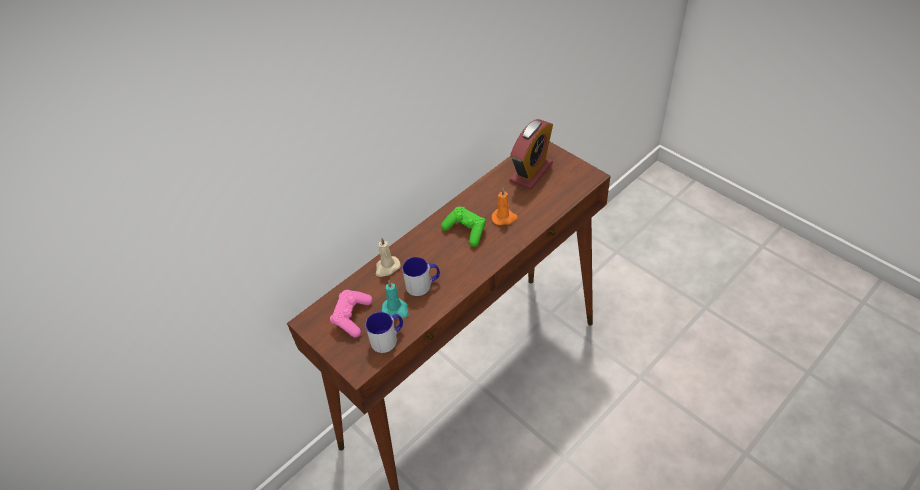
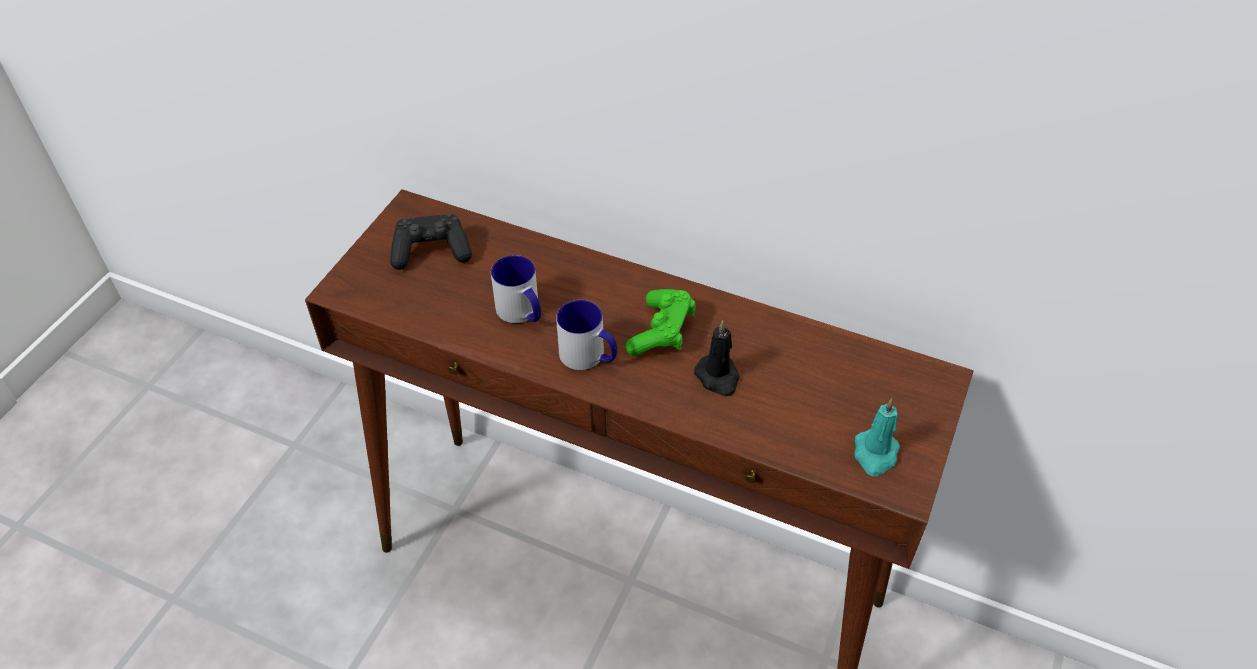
camera: 65 degrees right, 0 degrees up
pink game controller [330,290,373,338] -> black game controller [390,214,472,270]
mug [365,312,403,353] -> mug moved to [556,300,617,370]
beige candle [376,237,400,277] -> none
turquoise candle [382,281,409,318] -> turquoise candle moved to [854,398,900,476]
orange candle [491,188,518,225] -> black candle [694,320,740,396]
alarm clock [509,119,553,190] -> none

